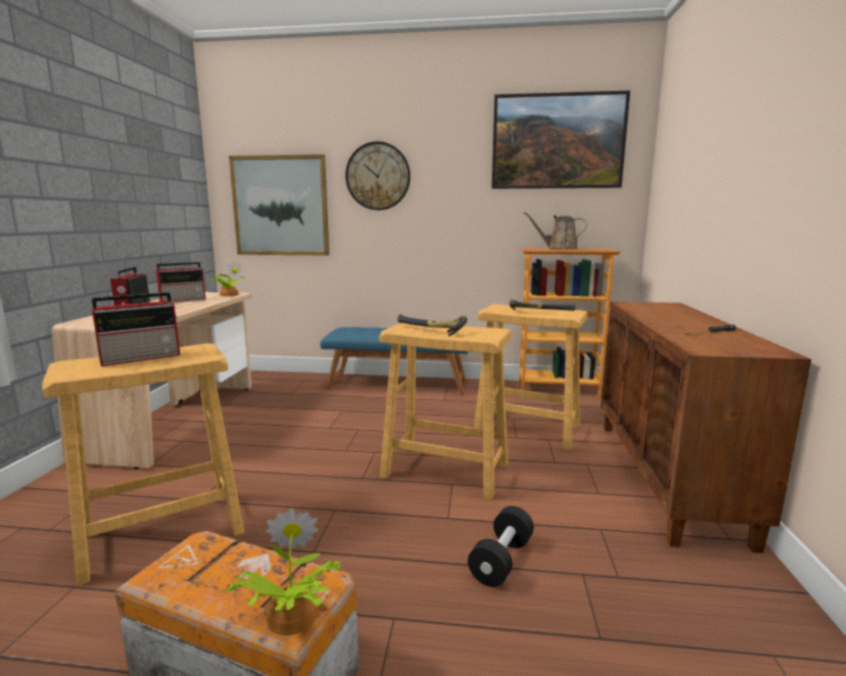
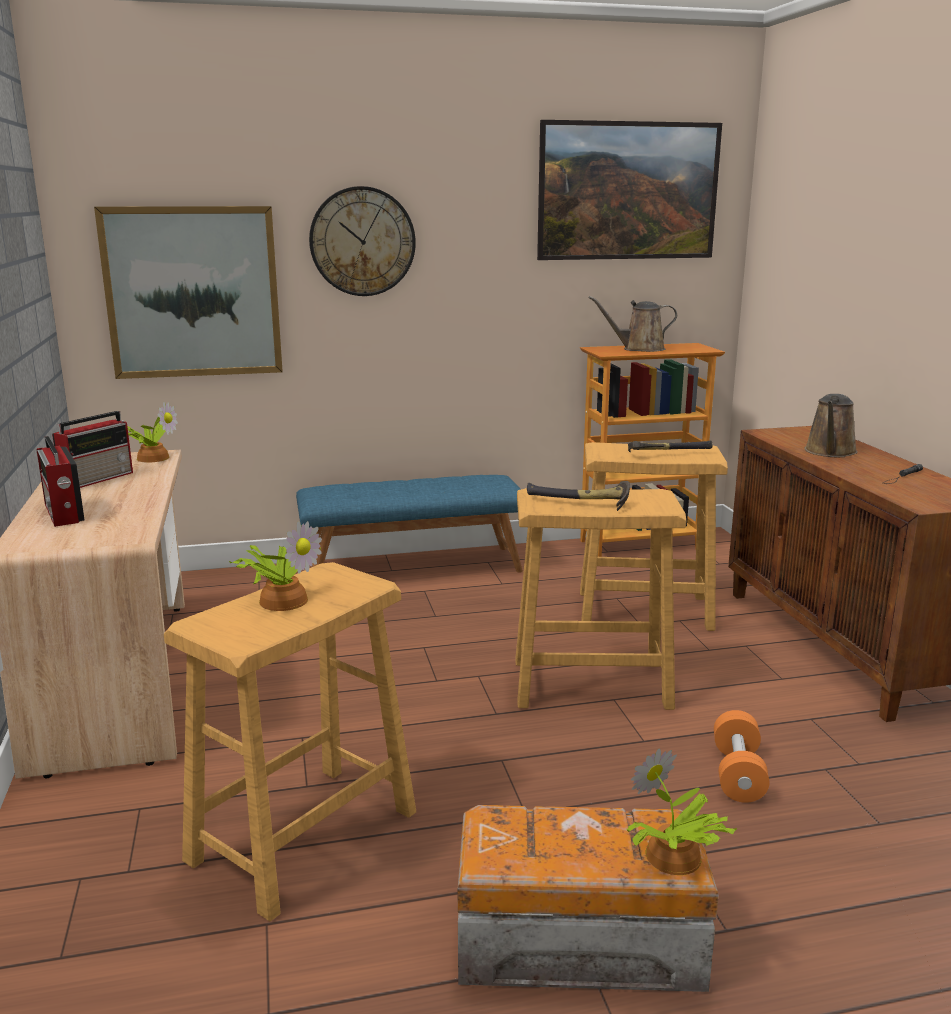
camera: 20 degrees left, 5 degrees up
radio [91,292,180,366] -> potted plant [229,521,322,611]
black dumbbell [468,506,534,587] -> orange dumbbell [714,710,769,803]
none -> brown watering can [804,394,858,457]

